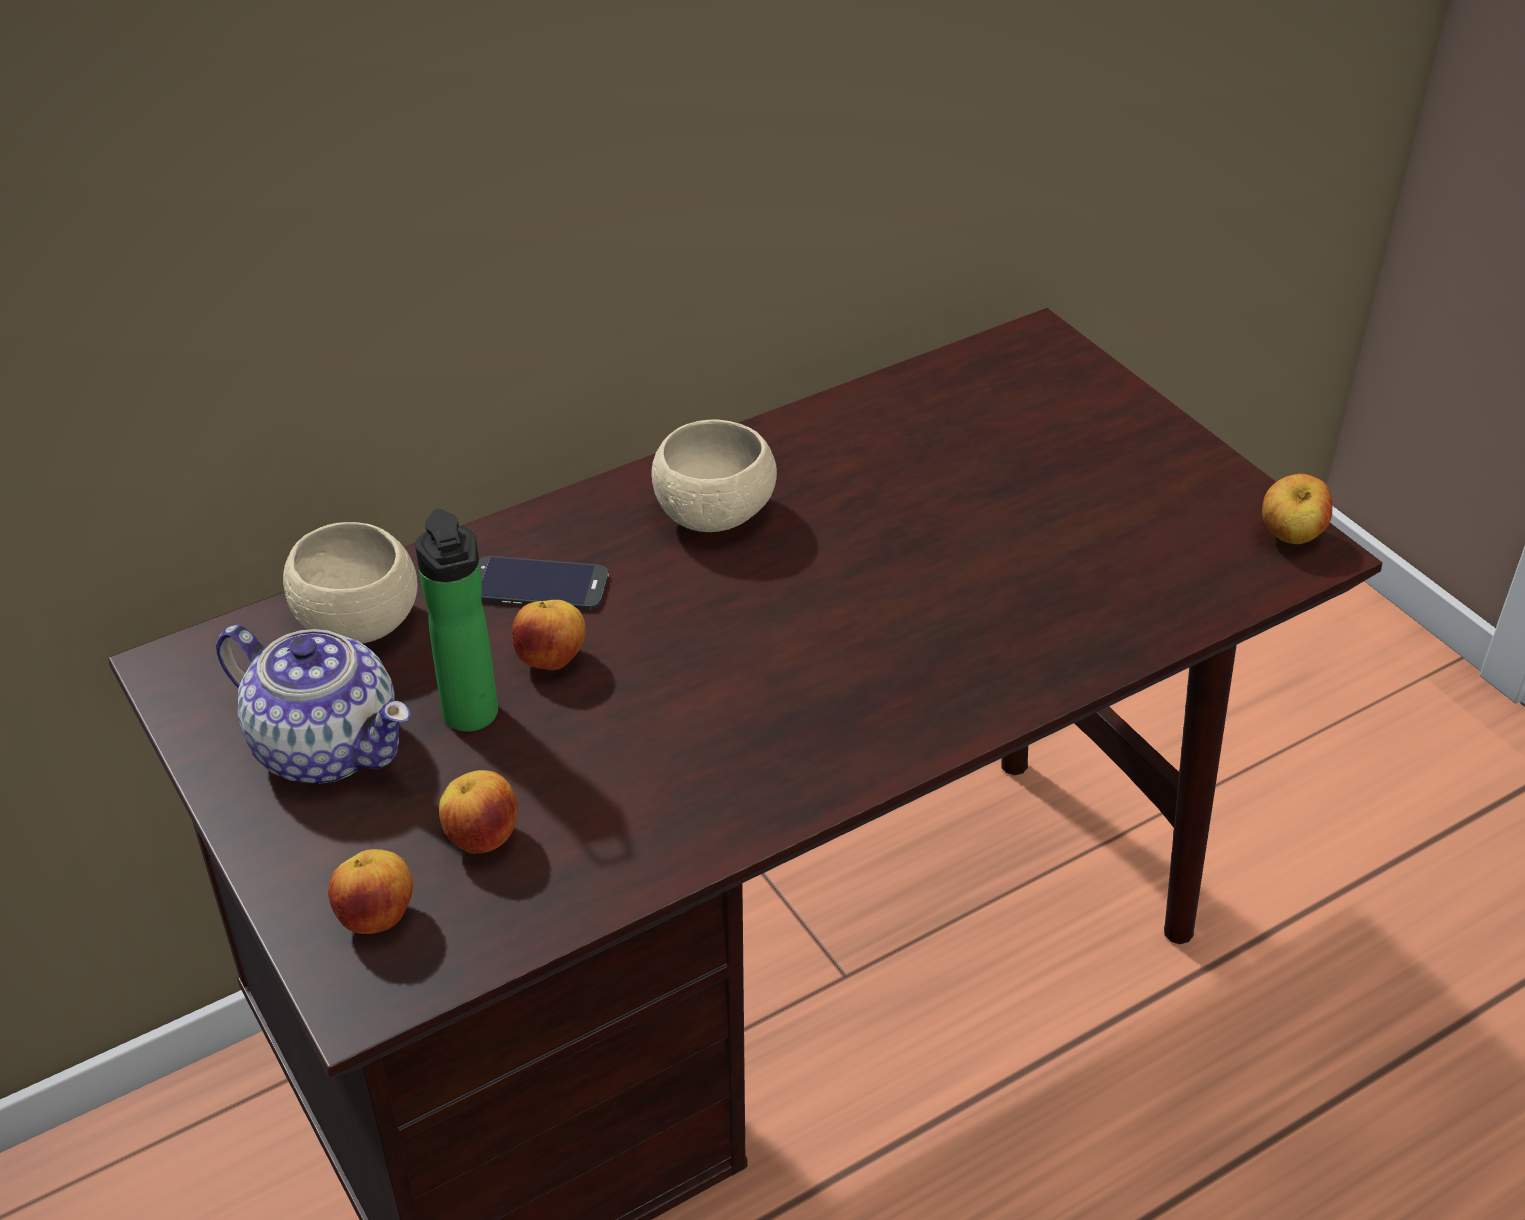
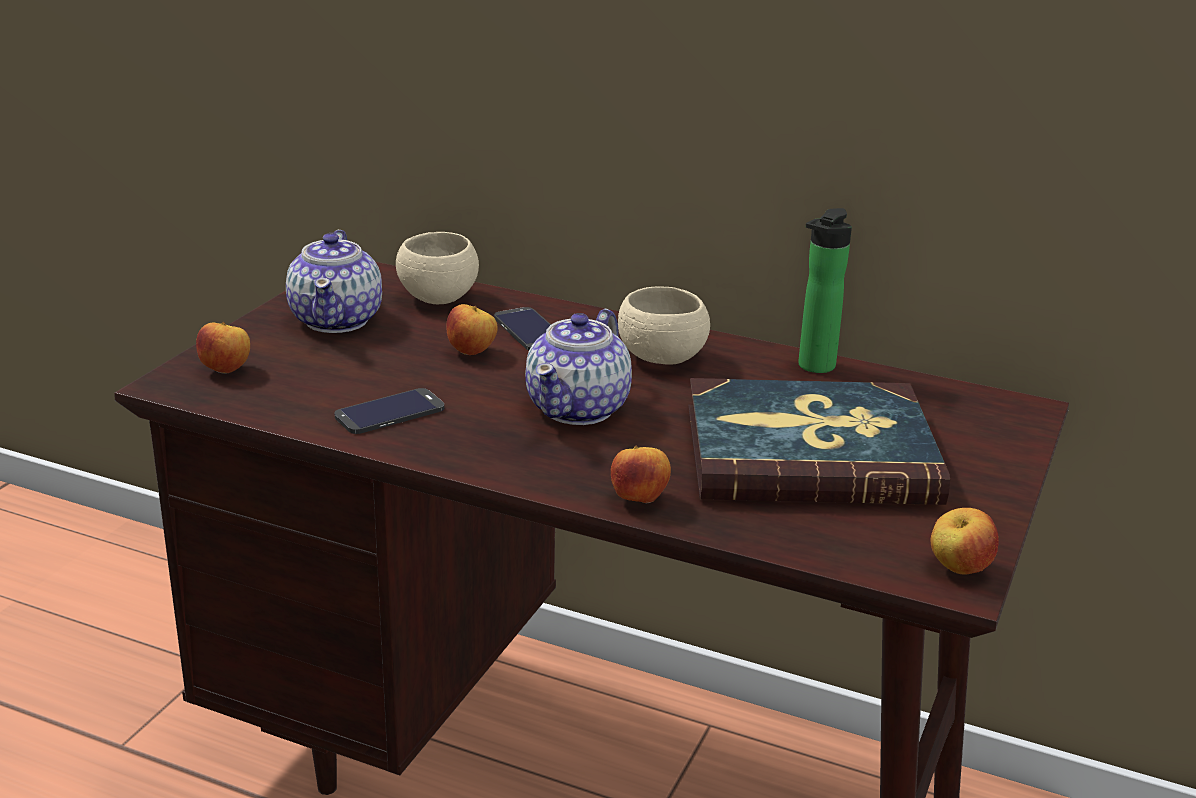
camera: 55 degrees right, 15 degrees down
bottle [415,509,498,732] -> bottle moved to [798,208,852,373]
apple [439,770,518,854] -> apple moved to [611,445,671,503]
none -> phone [334,388,444,434]
none -> teapot [525,309,632,425]
none -> book [688,378,950,505]

